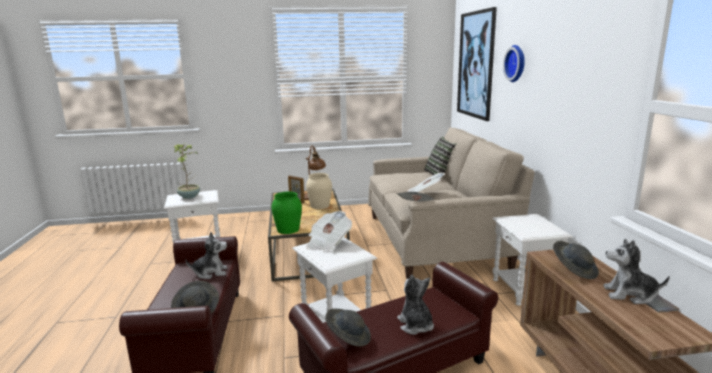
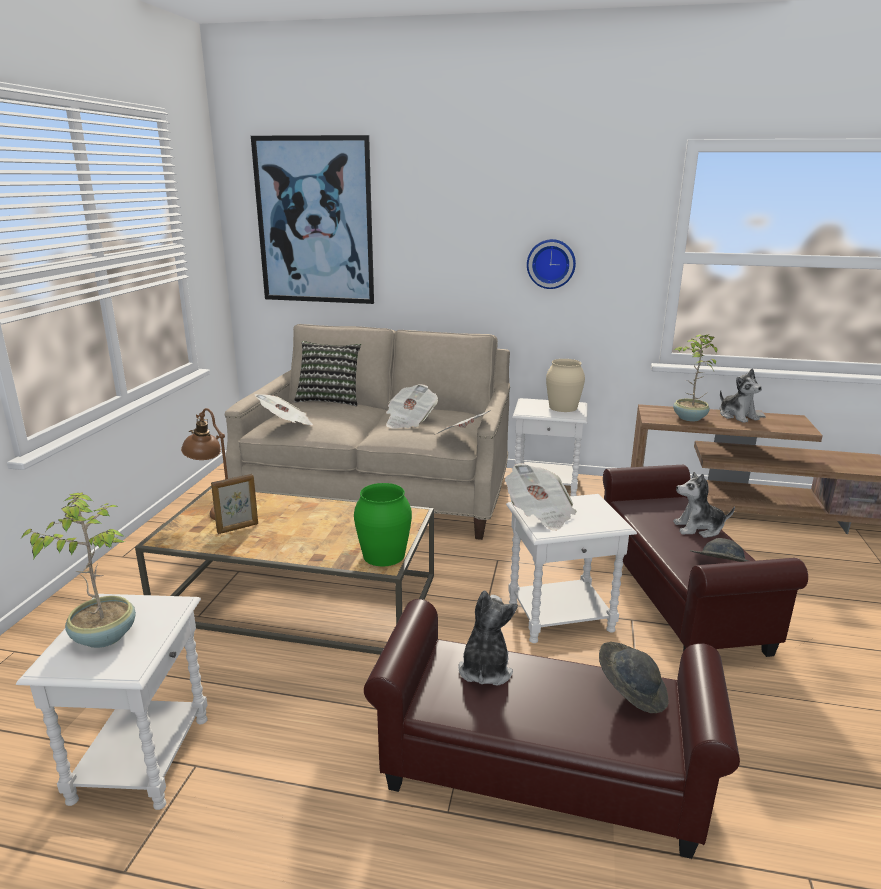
camera: 70 degrees left, 5 degrees up
beige vase [306,173,332,209] -> beige vase moved to [546,359,585,412]
wall clock [503,45,525,82] -> wall clock moved to [527,239,576,289]
grey hat [553,241,599,279] -> potted plant [673,334,717,421]
plush toy [603,239,670,304] -> plush toy turned 60 degrees counterclockwise [720,368,762,423]
none -> newspaper [254,394,313,425]

